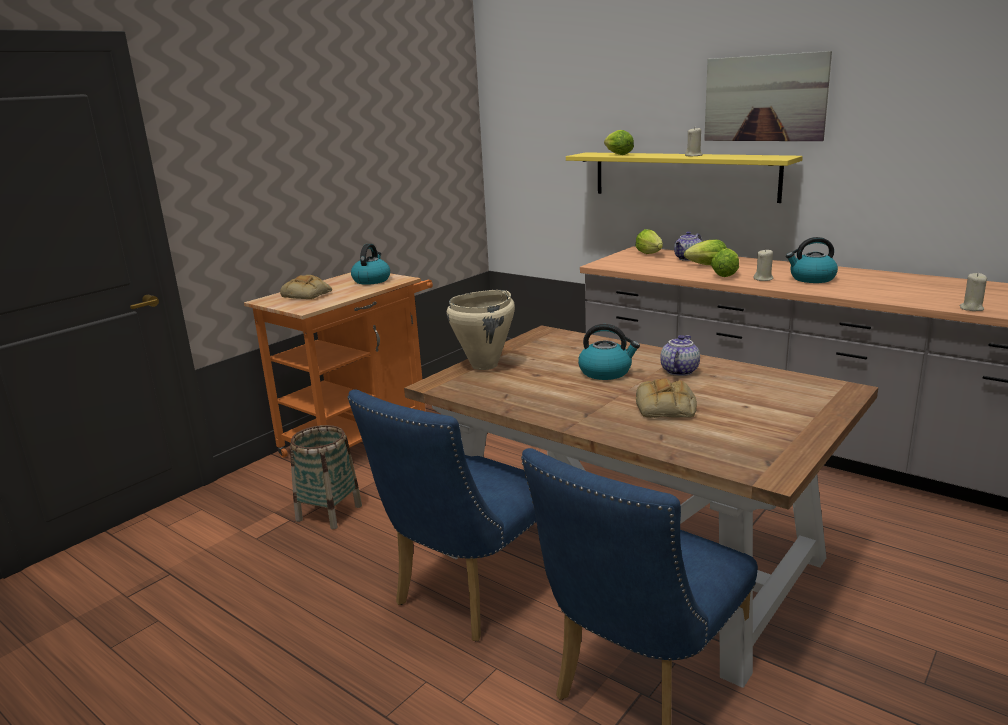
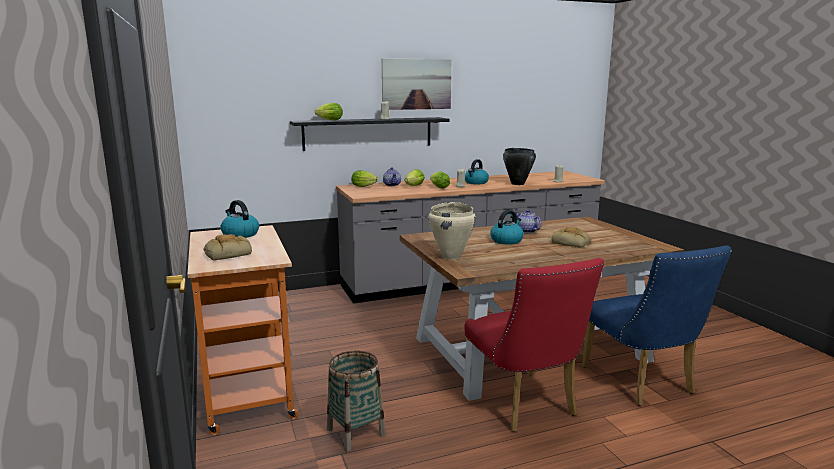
camera: 60 degrees left, 5 degrees down
blue chair [347,389,537,641] -> red chair [464,258,604,432]
yellow shelf [566,152,803,203] -> black shelf [290,117,449,151]
none -> black cooking pot [503,148,536,185]

